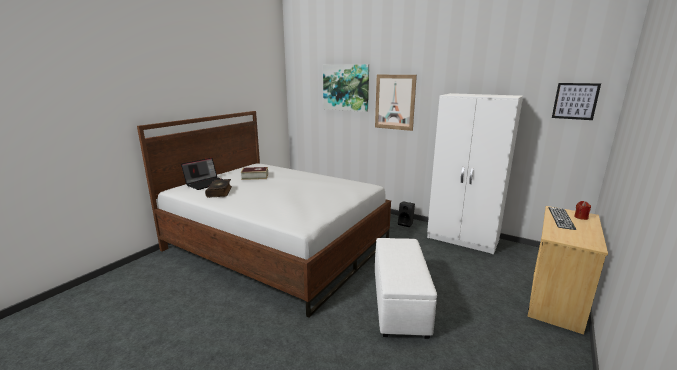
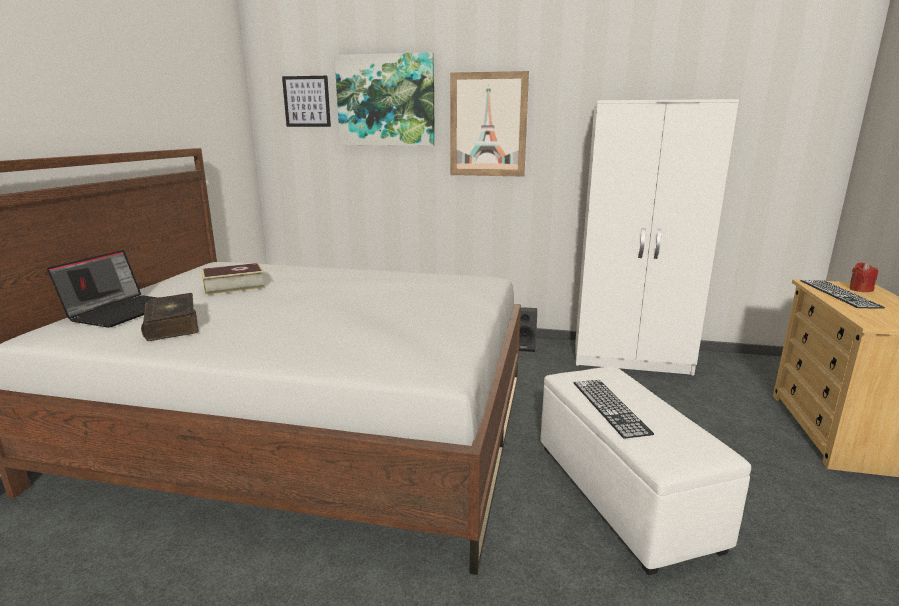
camera: 20 degrees left, 0 degrees up
picture [552,83,601,120] -> picture moved to [282,76,331,127]
none -> keyboard [574,380,654,439]

